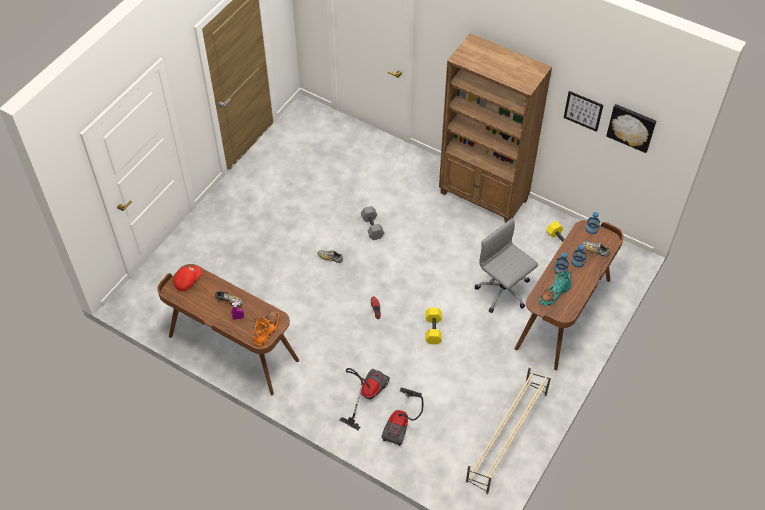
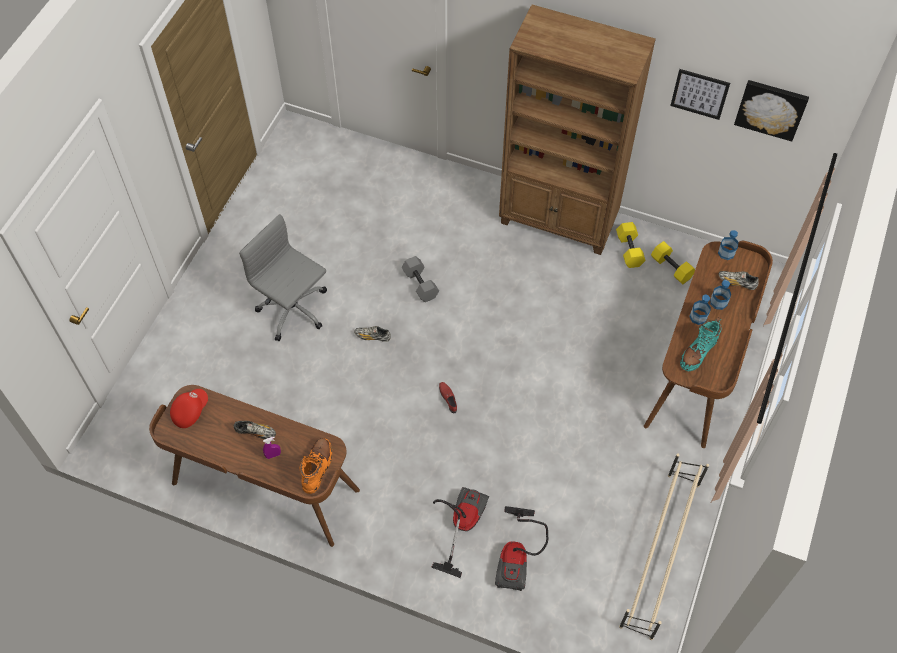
camera: 10 degrees left, 5 degrees up
yellow dumbbell [425,308,442,344] -> yellow dumbbell moved to [616,222,646,268]
grey office chair [475,218,538,313] -> grey office chair moved to [239,214,327,341]

